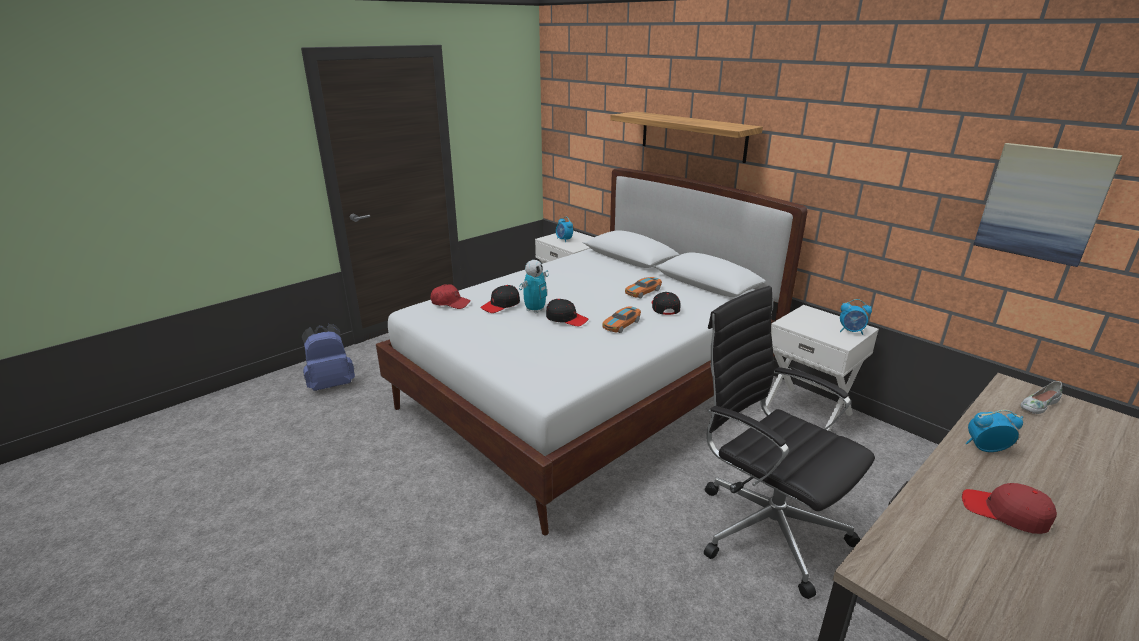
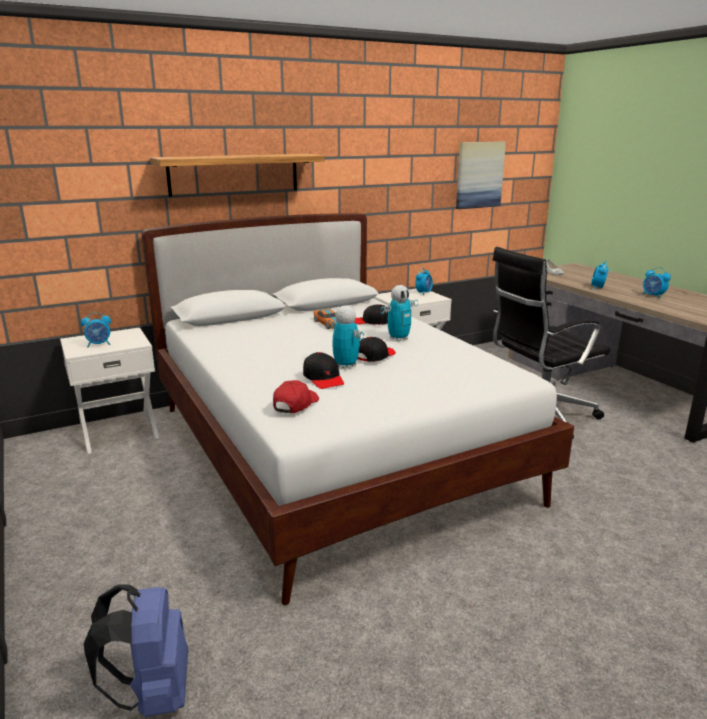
camera: 75 degrees left, 5 degrees down
toy car [602,306,641,333] -> toy robot [381,285,418,342]
red cap [962,483,1057,534] -> alarm clock [642,267,671,299]

